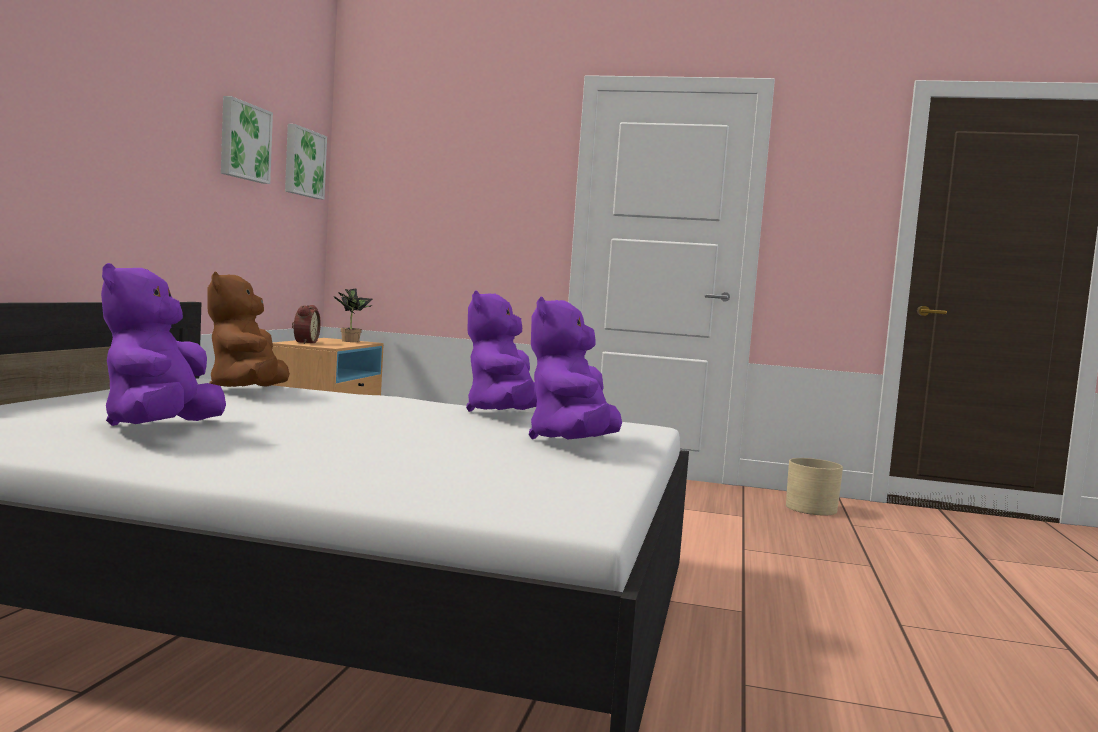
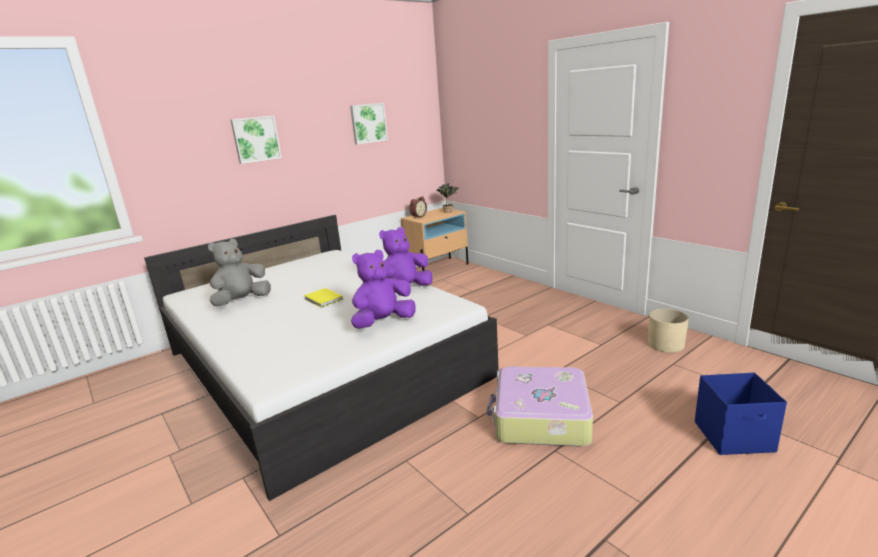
camera: 40 degrees right, 15 degrees up
purple plush toy [101,263,226,426] -> grey plush toy [208,239,271,306]
brown plush toy [207,272,290,387] -> none
picture [285,124,327,200] -> picture moved to [230,116,282,164]
none -> yellow book [304,288,343,307]
none -> suitcase [487,366,593,446]
none -> blue storage box [695,373,787,455]

